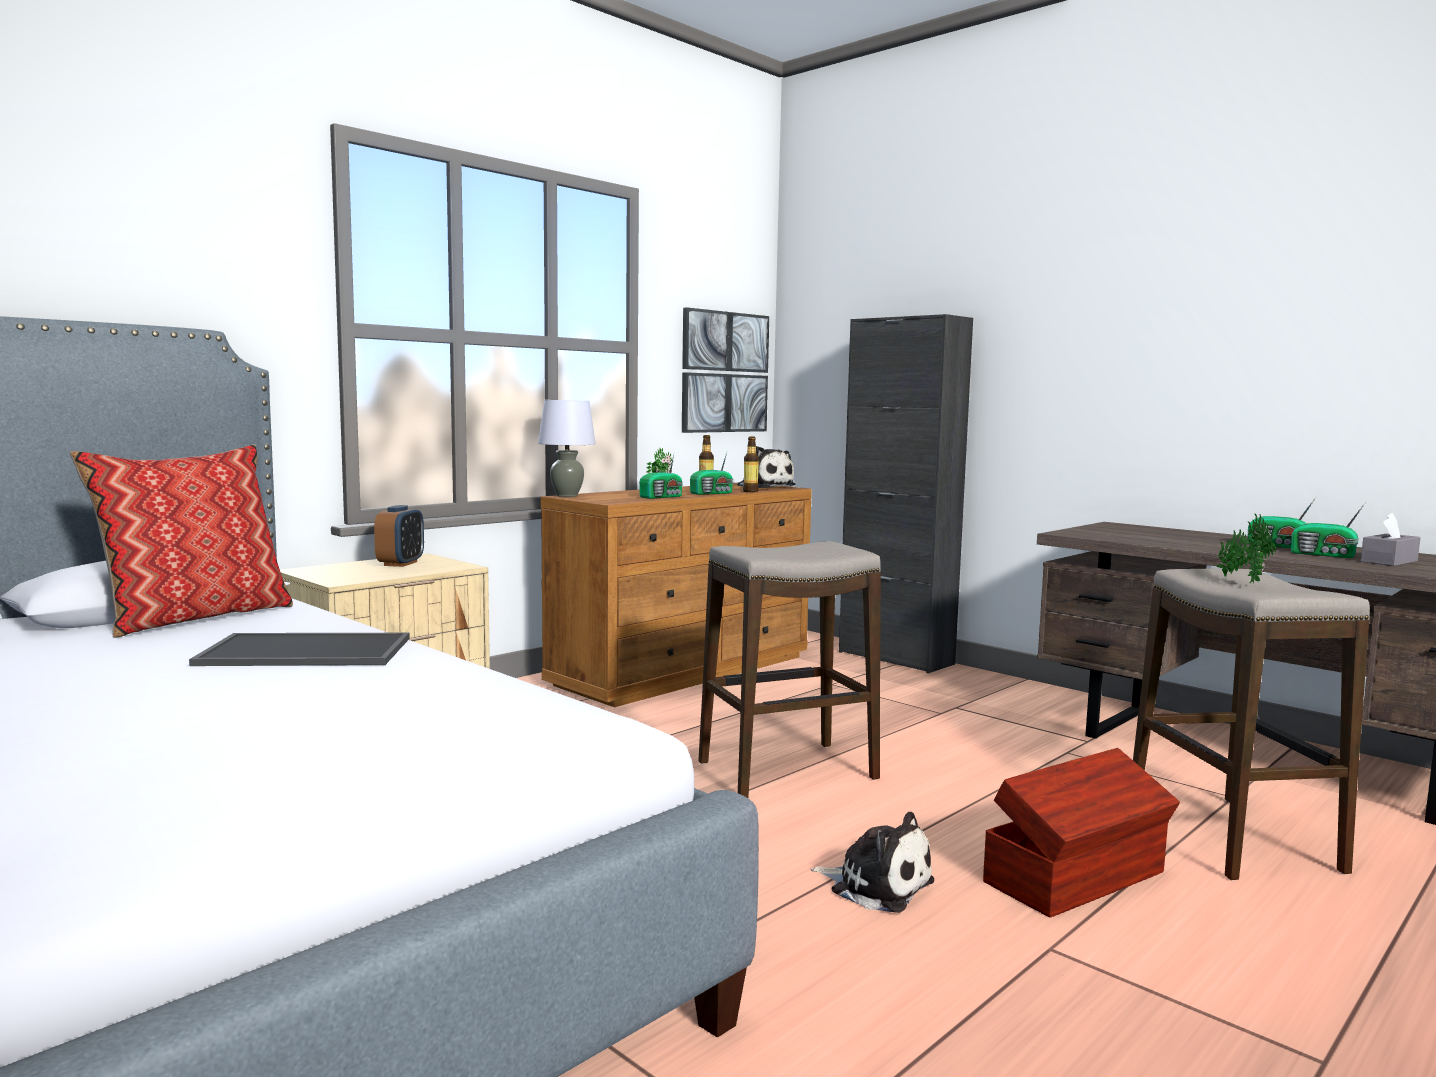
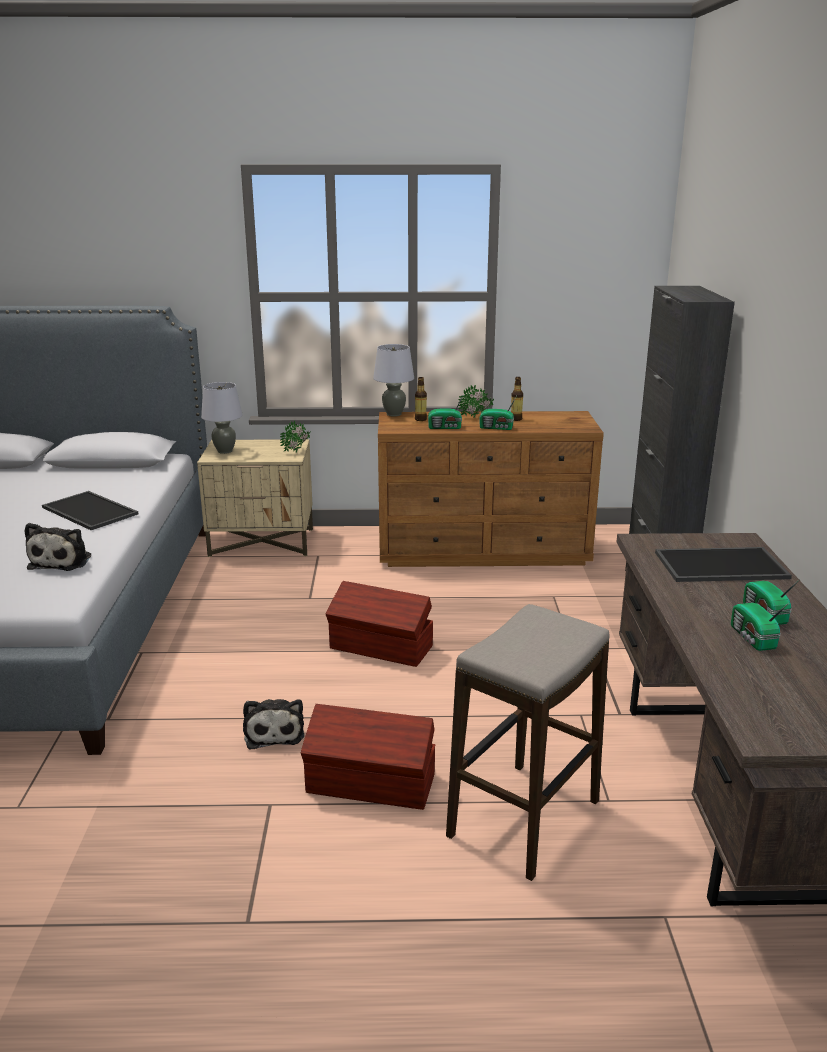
camera: 45 degrees right, 15 degrees up
pillow [70,444,293,638] -> none
alarm clock [374,505,424,567] -> none
picture [682,307,769,433] -> none
stool [698,541,881,798] -> brown storage box [326,581,433,667]
plush toy [735,446,795,488] -> plush toy moved to [25,523,91,571]
bottle [743,436,759,492] -> bottle moved to [415,377,427,421]
potted plant [1215,513,1276,583] -> potted plant moved to [280,420,310,453]
grey tissue box [1361,513,1420,566] -> none
none -> grey table lamp [201,382,243,454]
none -> tray [655,547,792,582]

